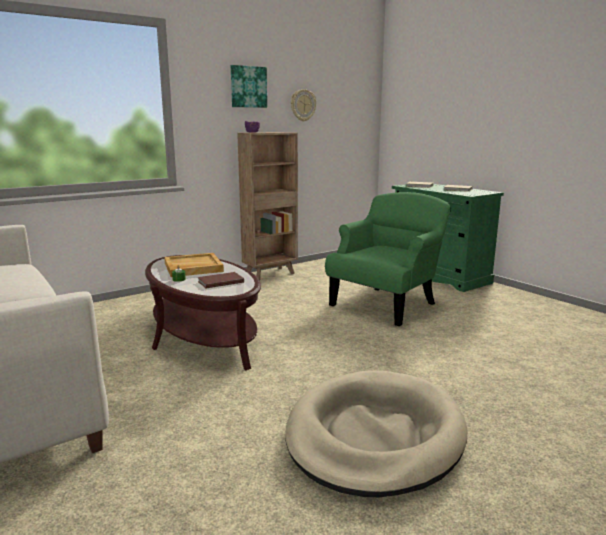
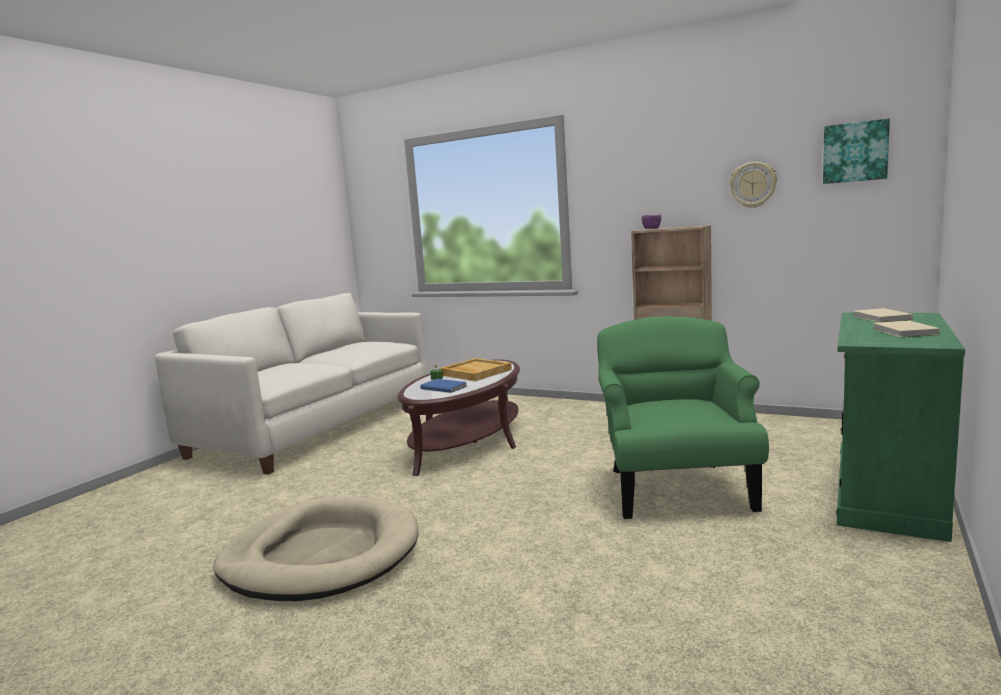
camera: 65 degrees right, 5 degrees down
brown book [198,272,244,288] -> blue book [420,379,467,393]
picture [231,65,267,108] -> picture moved to [823,118,890,184]
green armchair [325,192,450,326] -> green armchair turned 105 degrees counterclockwise [597,316,769,519]

